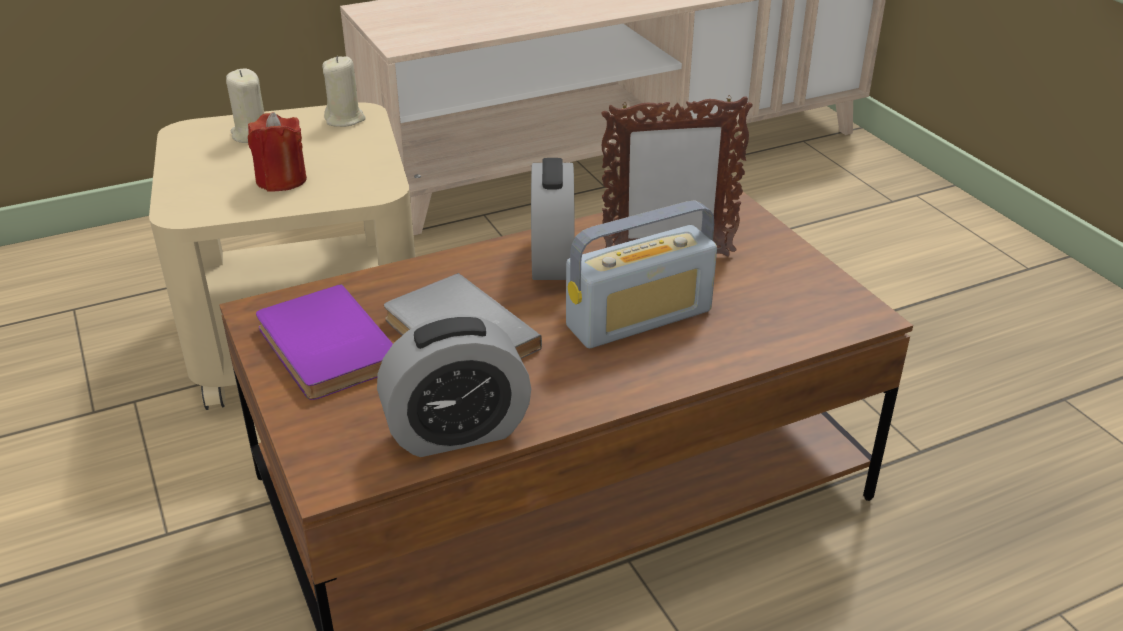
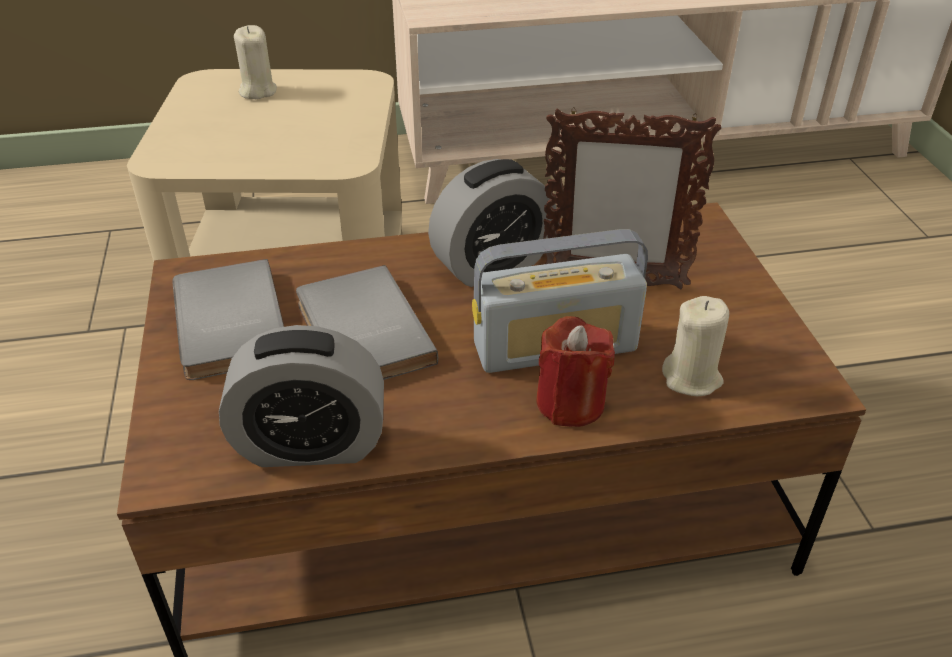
camera: 15 degrees right, 5 degrees up
red candle [248,112,307,192] -> red candle moved to [536,316,615,427]
purple book [256,284,393,400] -> grey book [173,259,284,380]
beige candle [322,56,366,127] -> beige candle moved to [662,296,729,396]
alarm clock [531,158,575,280] -> alarm clock turned 45 degrees clockwise [428,159,556,287]

